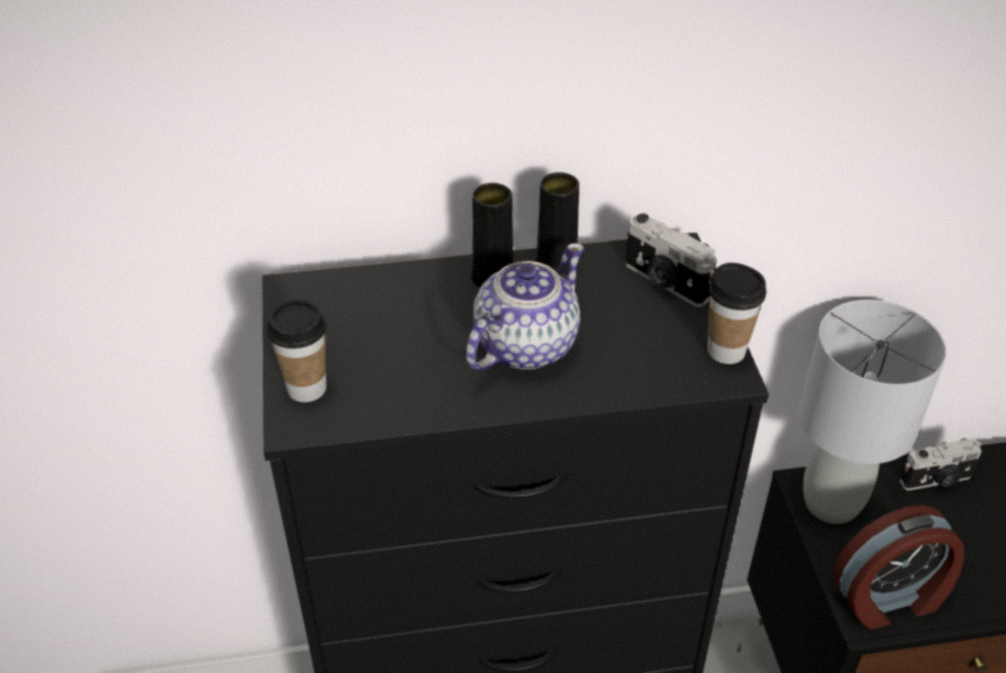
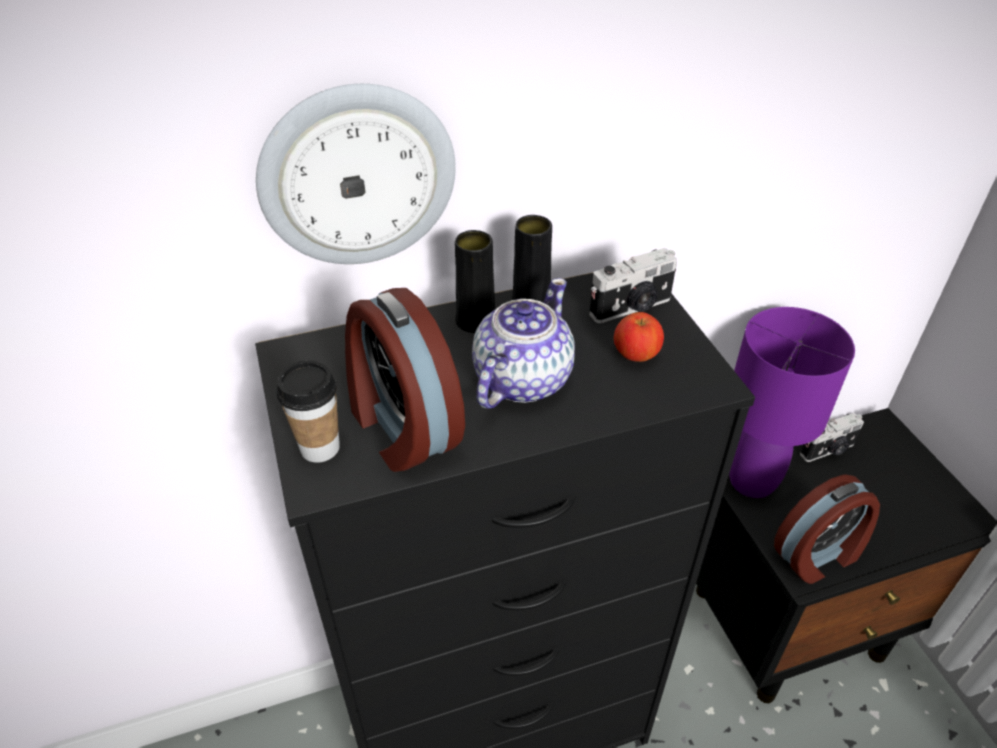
camera: 10 degrees left, 0 degrees up
camera [625,213,717,307] -> camera turned 60 degrees counterclockwise [589,248,677,323]
cup [707,263,767,364] -> none
grey table lamp [799,299,946,524] -> purple table lamp [729,307,855,498]
none -> wall clock [256,84,456,264]
none -> alarm clock [345,288,465,472]
none -> apple [614,312,664,362]

